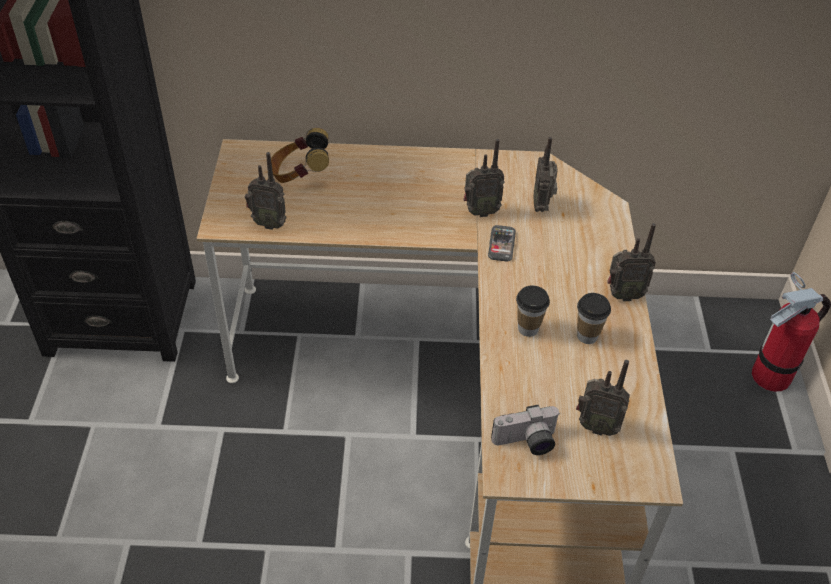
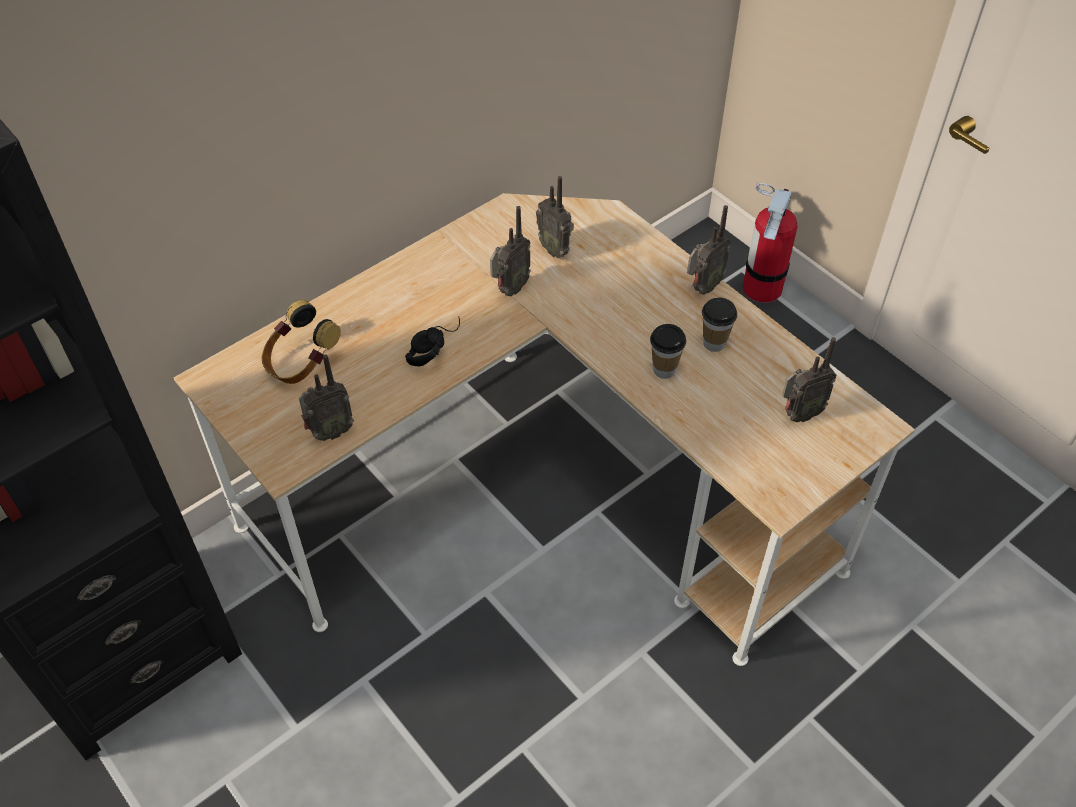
camera: 40 degrees left, 5 degrees up
phone [488,225,516,262] -> none
camera [491,405,559,455] -> none
none -> black headphones [405,316,460,367]

